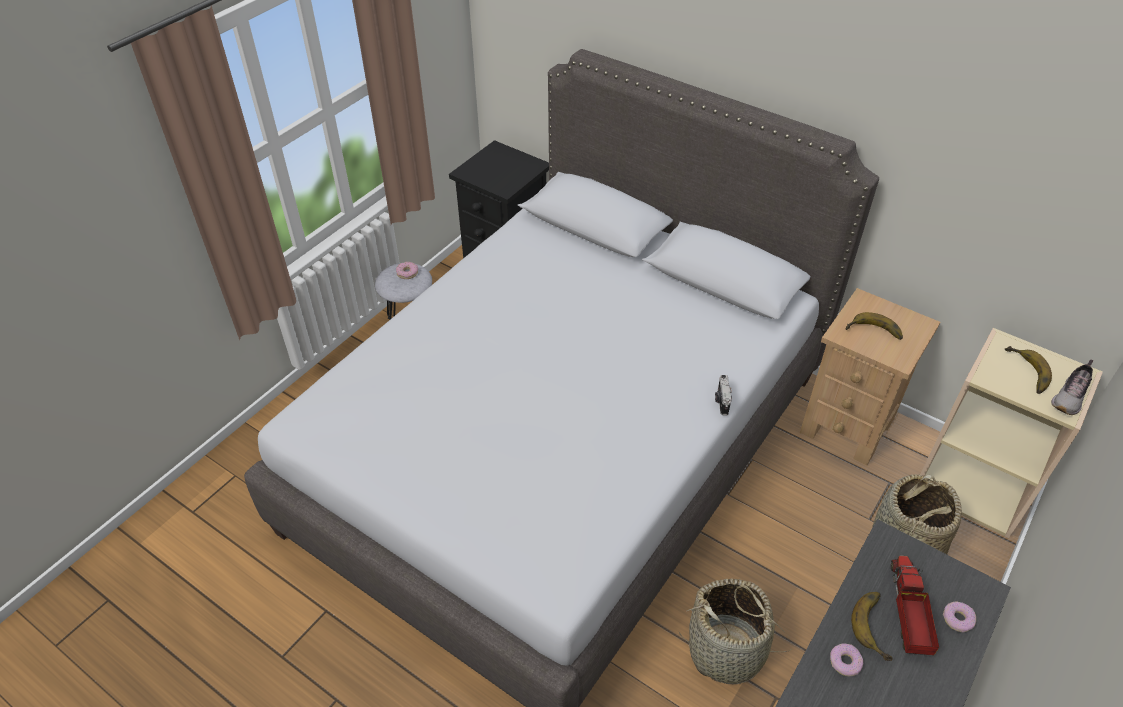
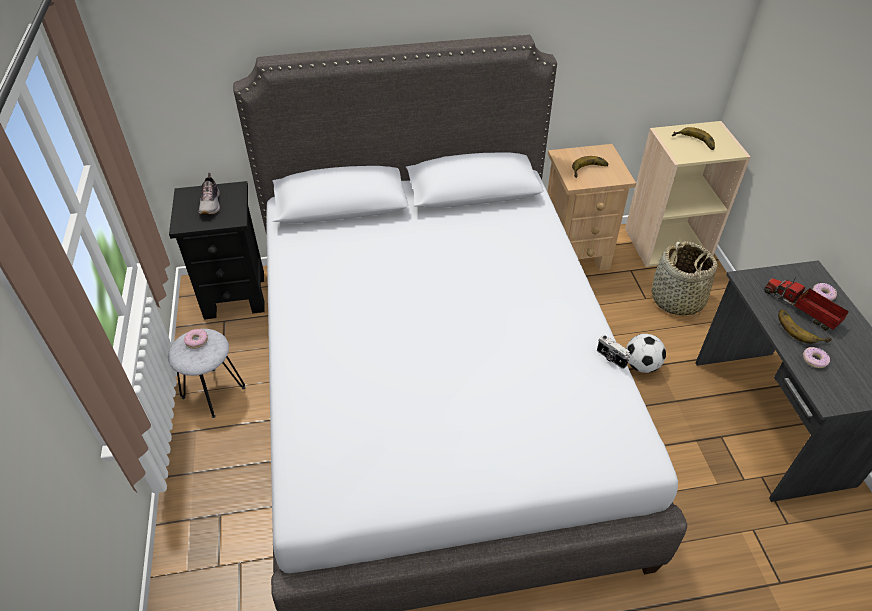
camera: 45 degrees left, 0 degrees up
basket [679,579,792,684] -> none
camera [715,375,732,415] -> camera moved to [597,335,630,369]
shoe [1051,360,1093,415] -> shoe moved to [199,173,220,215]
none -> football [626,334,666,373]

